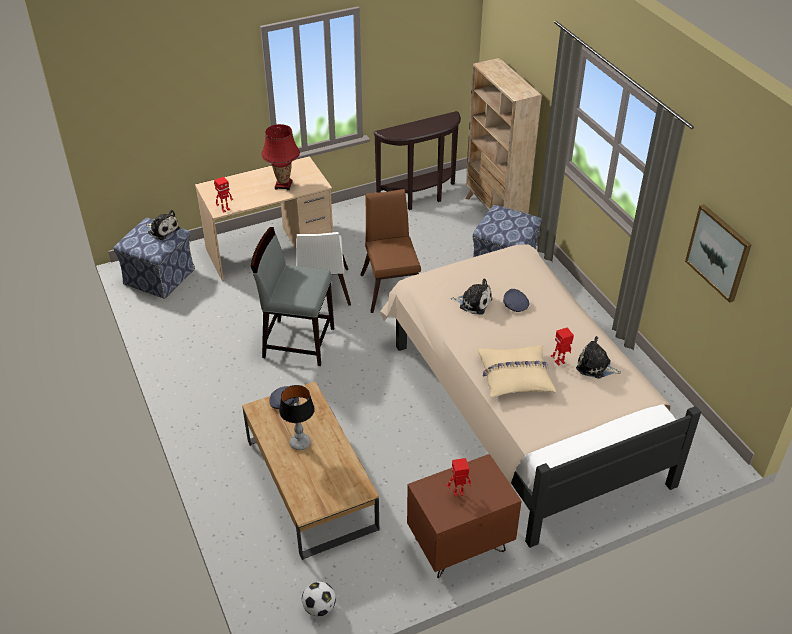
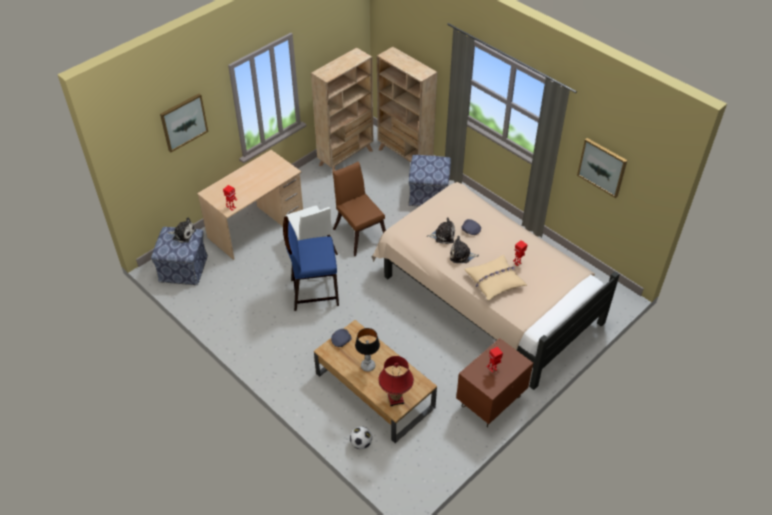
camera: 20 degrees left, 5 degrees up
grey chair [251,227,334,366] -> blue chair [283,216,339,311]
red table lamp [261,124,300,190] -> red table lamp moved to [378,356,414,406]
football [302,581,336,616] -> football moved to [350,426,372,449]
brown console table [373,111,461,210] -> beige bookcase [311,47,373,174]
plush toy [576,336,621,379] -> plush toy moved to [450,236,479,263]
none -> picture [160,94,208,152]

